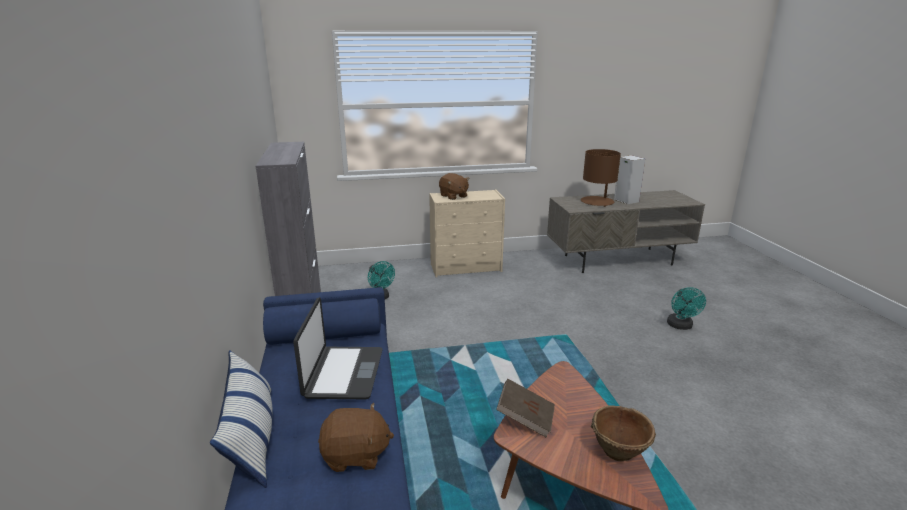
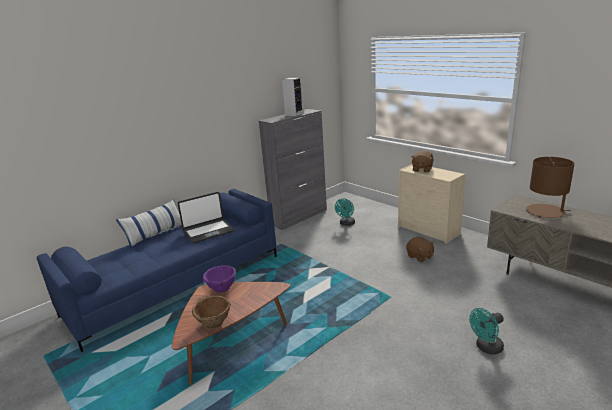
camera: 60 degrees right, 0 degrees up
brown plush toy [318,403,394,472] -> brown plush toy moved to [406,237,434,262]
brown book [496,379,555,438] -> purple bowl [203,265,236,293]
speaker [614,155,645,204] -> speaker moved to [282,78,304,116]

